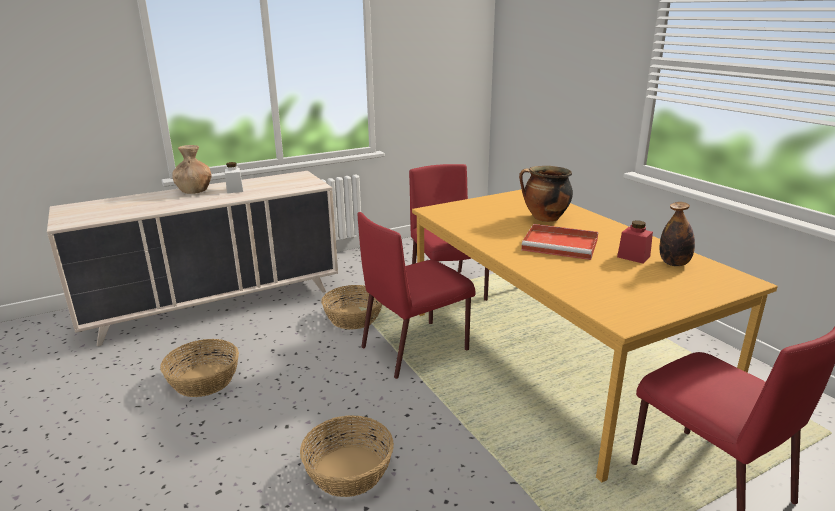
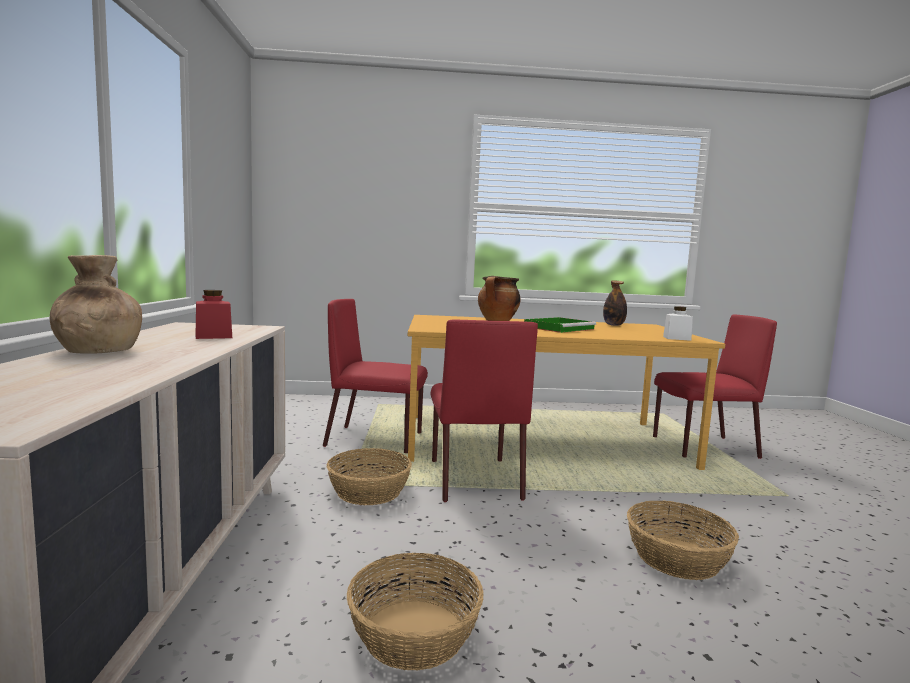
camera: 65 degrees left, 15 degrees down
white jar [225,162,243,193] -> white jar moved to [663,306,693,341]
red tray [521,224,598,260] -> green tray [524,317,596,333]
red jar [617,220,653,263] -> red jar moved to [196,290,232,339]

